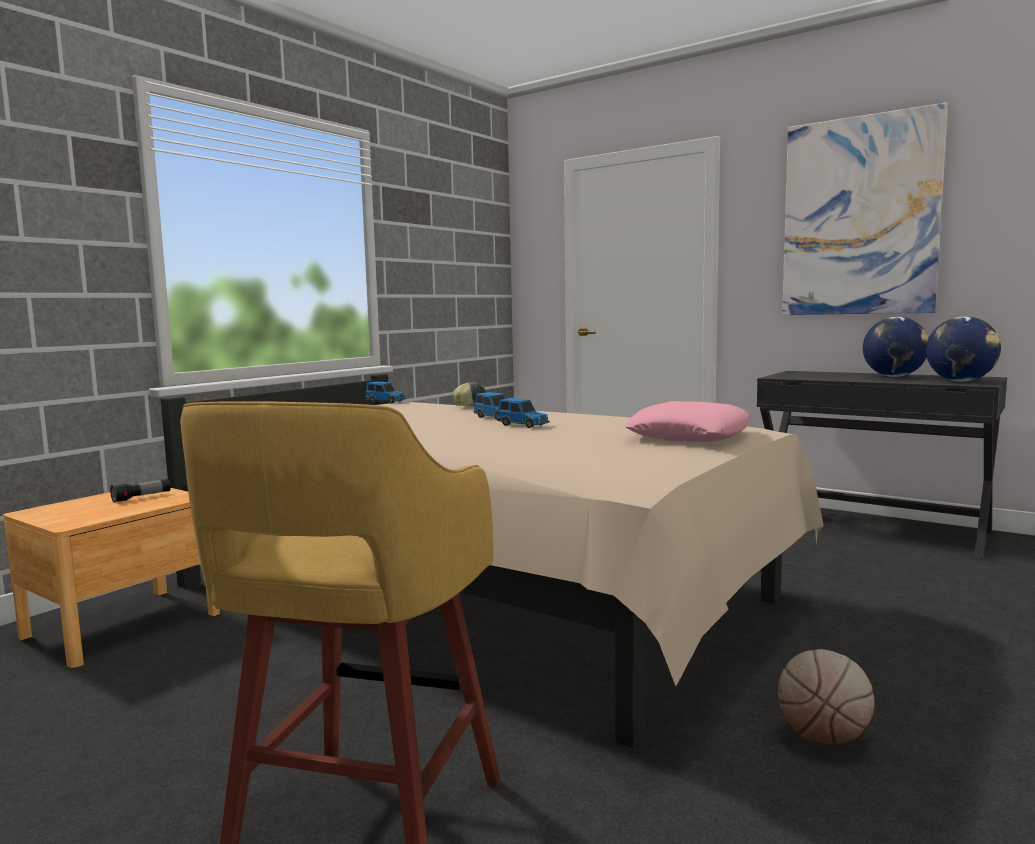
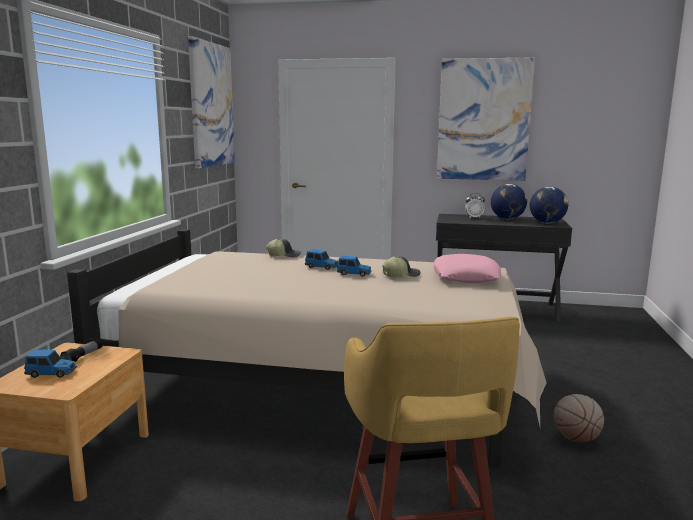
camera: 25 degrees left, 5 degrees up
toy car [365,382,406,403] -> toy car moved to [24,350,77,378]
none -> picture [188,36,235,169]
none -> cap [383,256,421,277]
none -> alarm clock [465,193,485,219]

